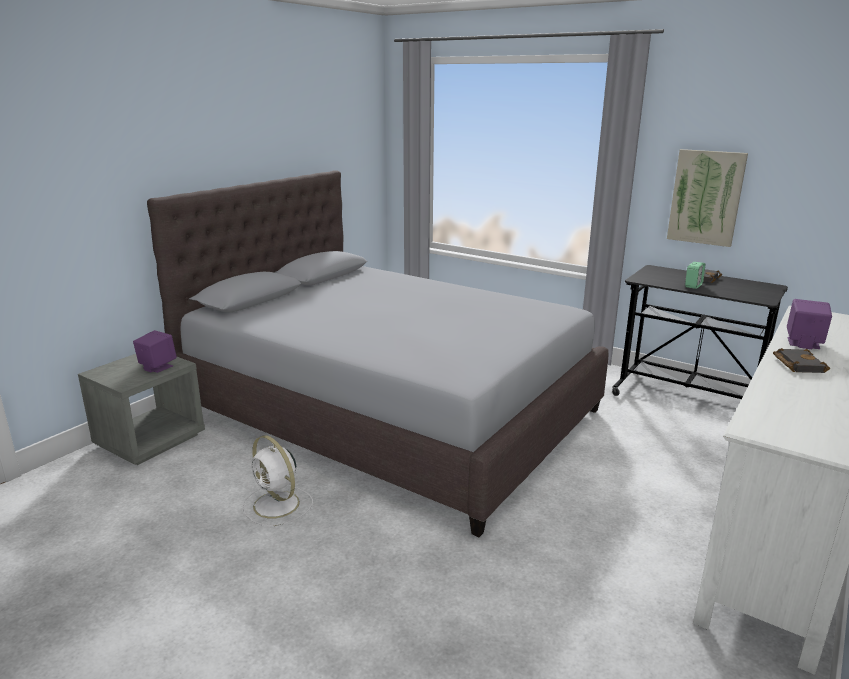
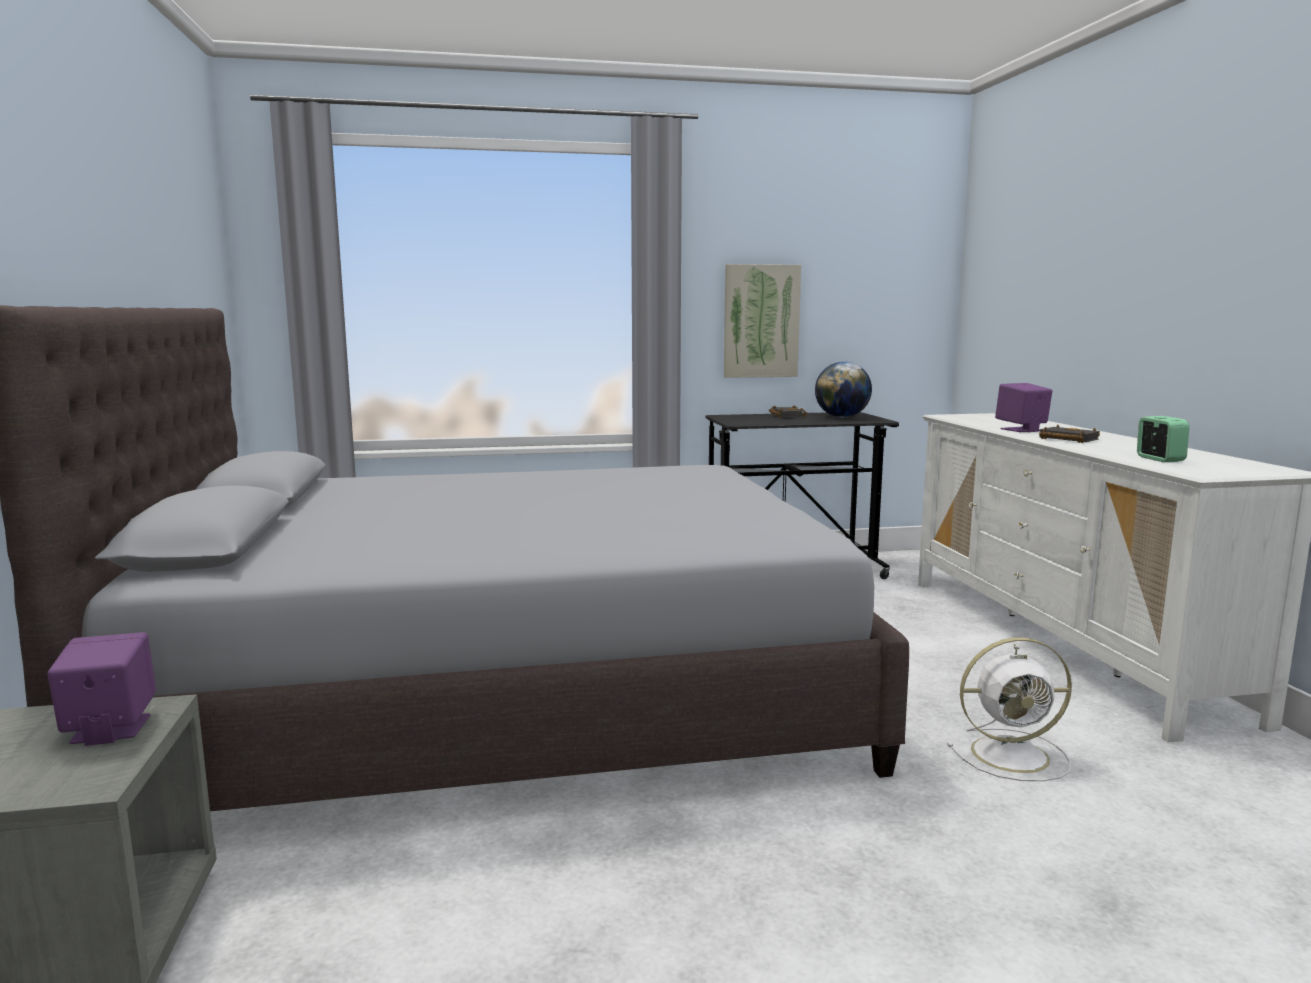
camera: 45 degrees left, 10 degrees down
white fan [242,435,313,526] -> white fan moved to [947,637,1072,781]
alarm clock [685,262,705,289] -> alarm clock moved to [1137,416,1190,462]
none -> globe [815,362,872,418]

